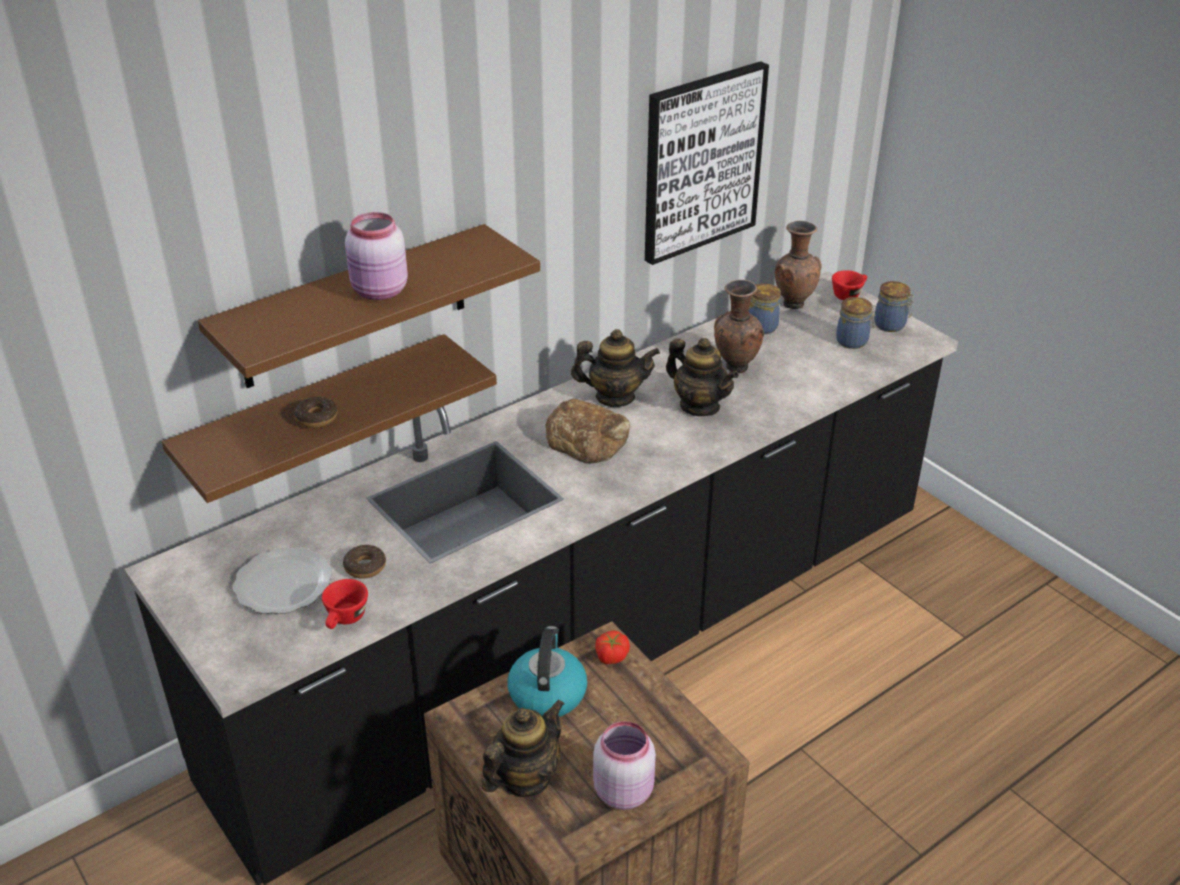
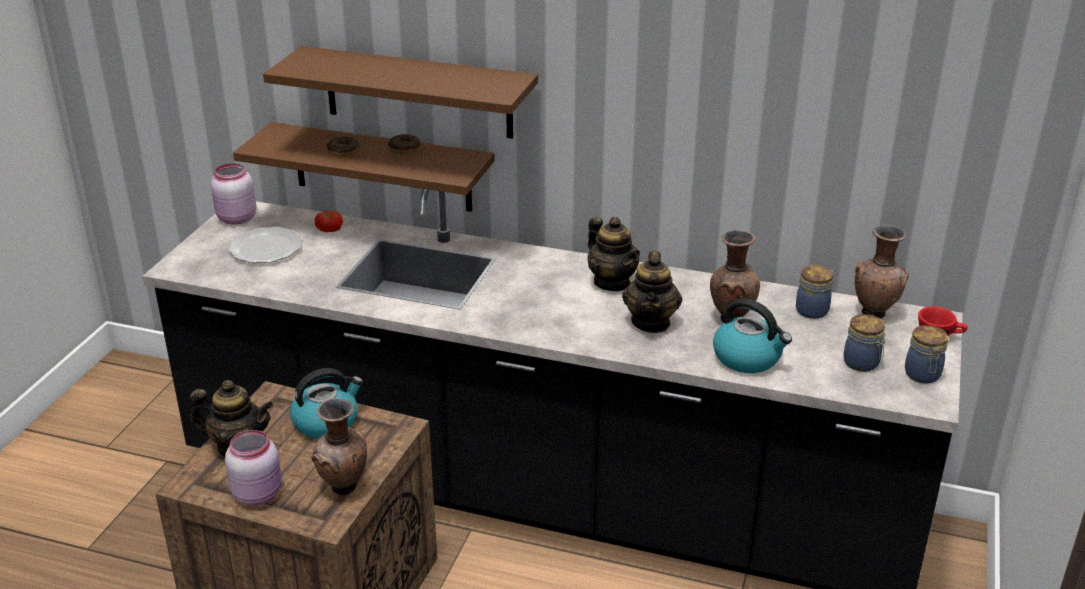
camera: 55 degrees right, 5 degrees down
red cup [322,579,368,629] -> none
donut [343,545,386,579] -> donut moved to [388,134,421,155]
pink jar [345,212,408,300] -> pink jar moved to [211,163,256,225]
bread [545,399,630,463] -> none
tomato [595,631,630,664] -> tomato moved to [315,210,343,232]
picture [645,61,769,265] -> none
none -> brown vase [311,398,367,495]
none -> kettle [713,299,792,373]

